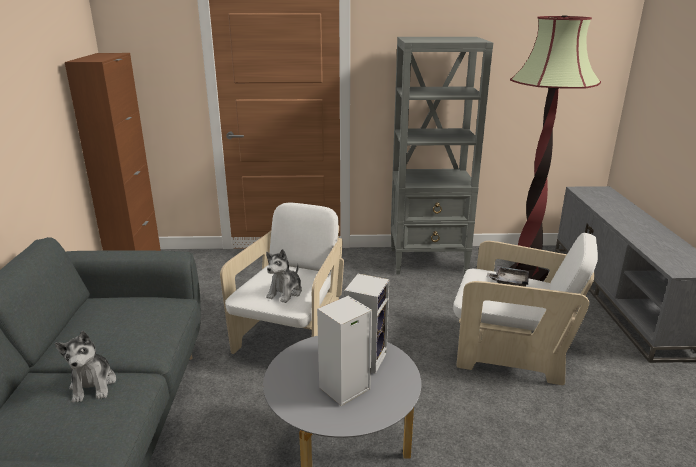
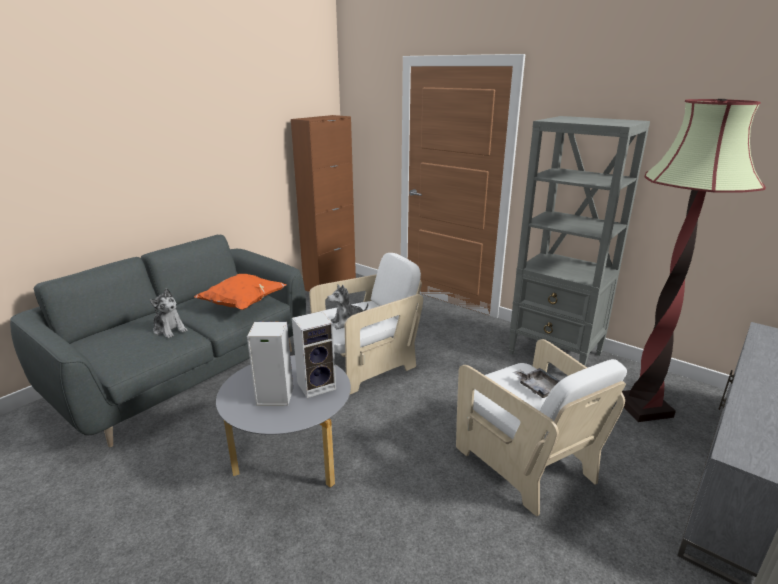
camera: 40 degrees right, 0 degrees up
plush toy [55,331,116,403] -> plush toy turned 75 degrees counterclockwise [150,288,188,338]
none -> orange pillow [194,274,286,310]

